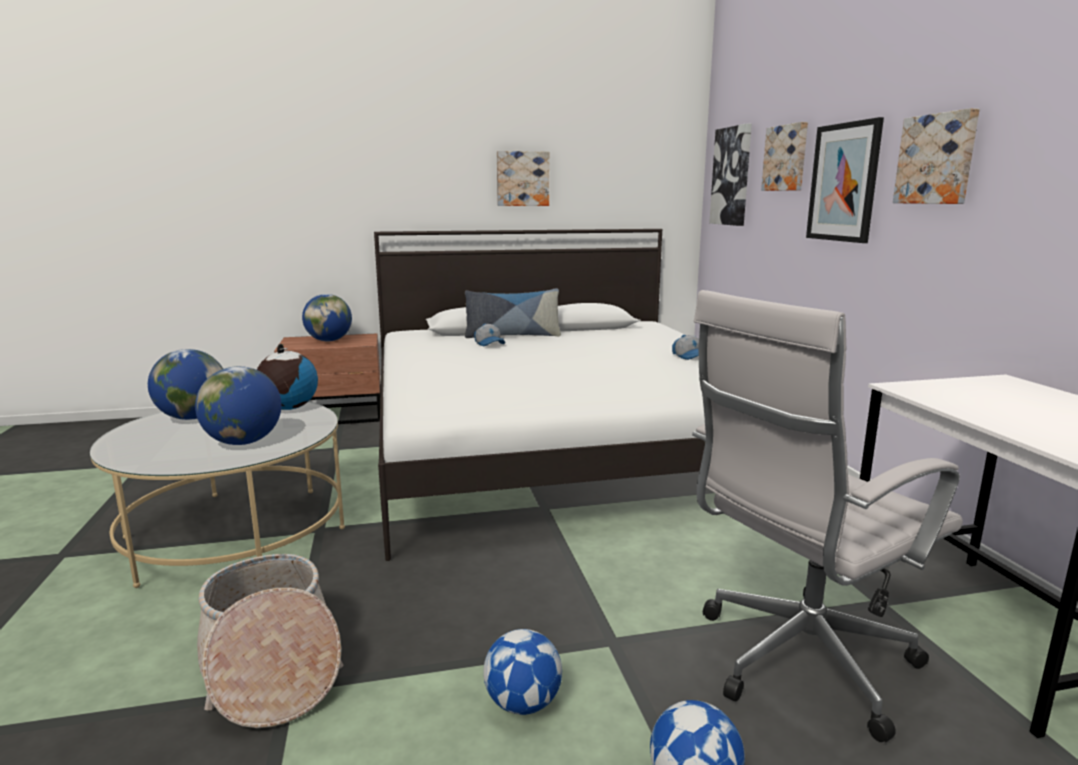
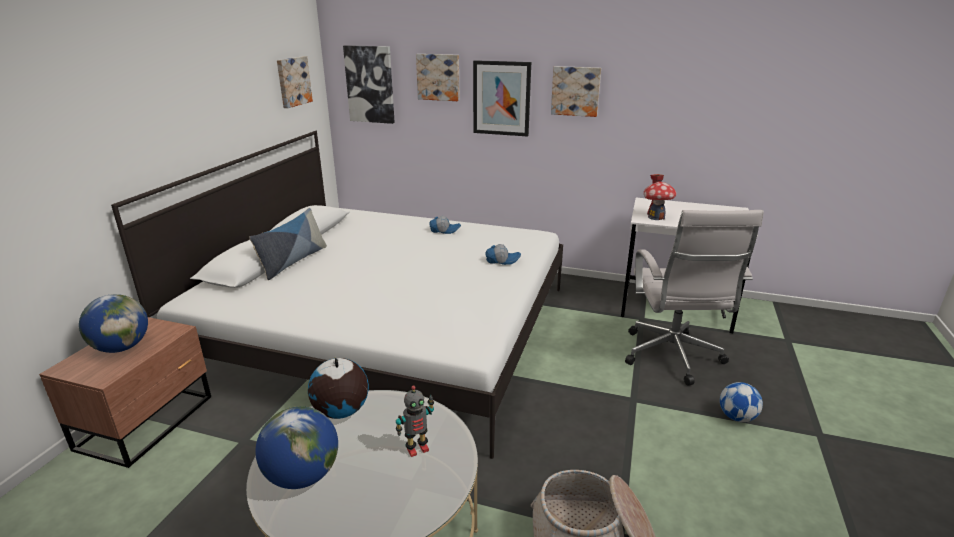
camera: 60 degrees left, 10 degrees up
globe [195,366,282,445] -> toy robot [396,385,434,457]
cap [474,324,505,346] -> cap moved to [485,244,521,265]
football [483,629,562,715] -> none
picture [497,151,549,206] -> picture moved to [277,56,313,108]
none -> toy house [644,174,676,220]

